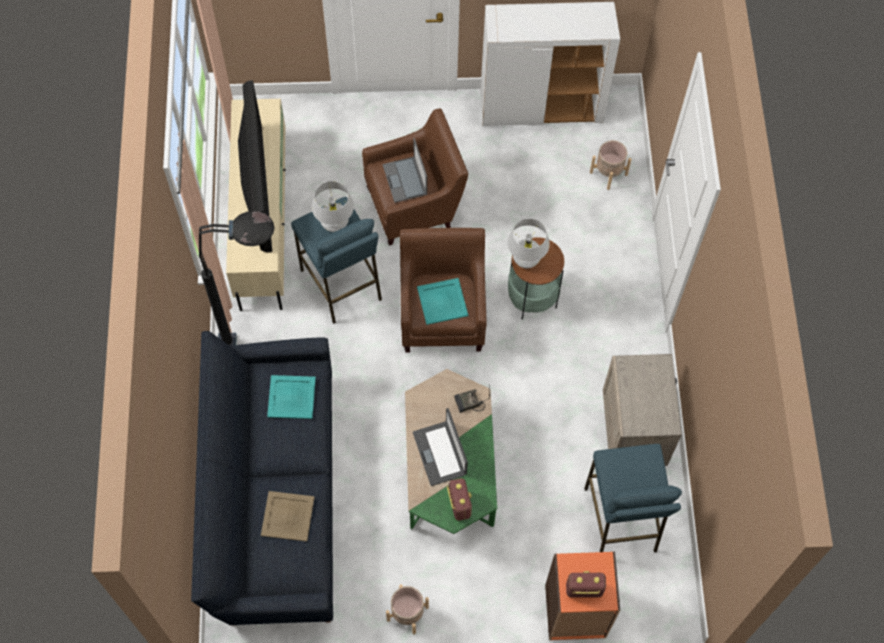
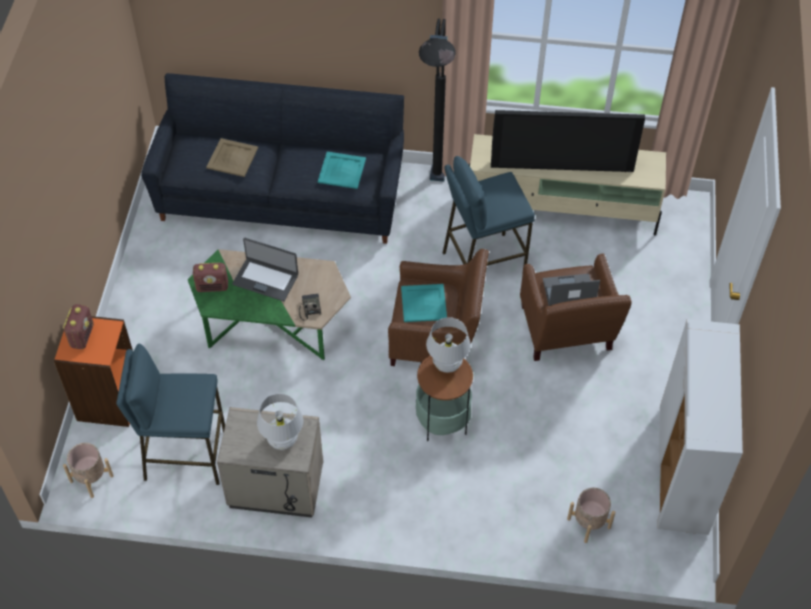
camera: 100 degrees right, 10 degrees down
white table lamp [312,181,354,232] -> white table lamp moved to [257,393,303,450]
beige planter [386,584,429,635] -> beige planter moved to [63,443,114,498]
laptop [413,408,468,486] -> laptop turned 150 degrees counterclockwise [232,238,298,301]

